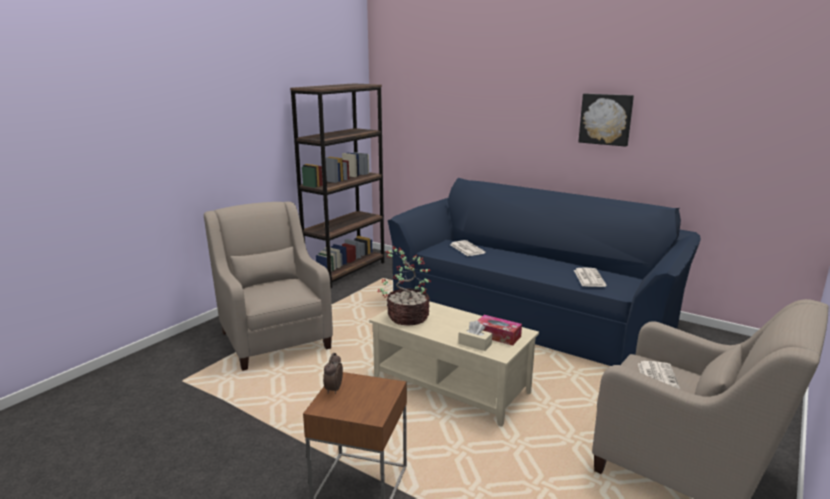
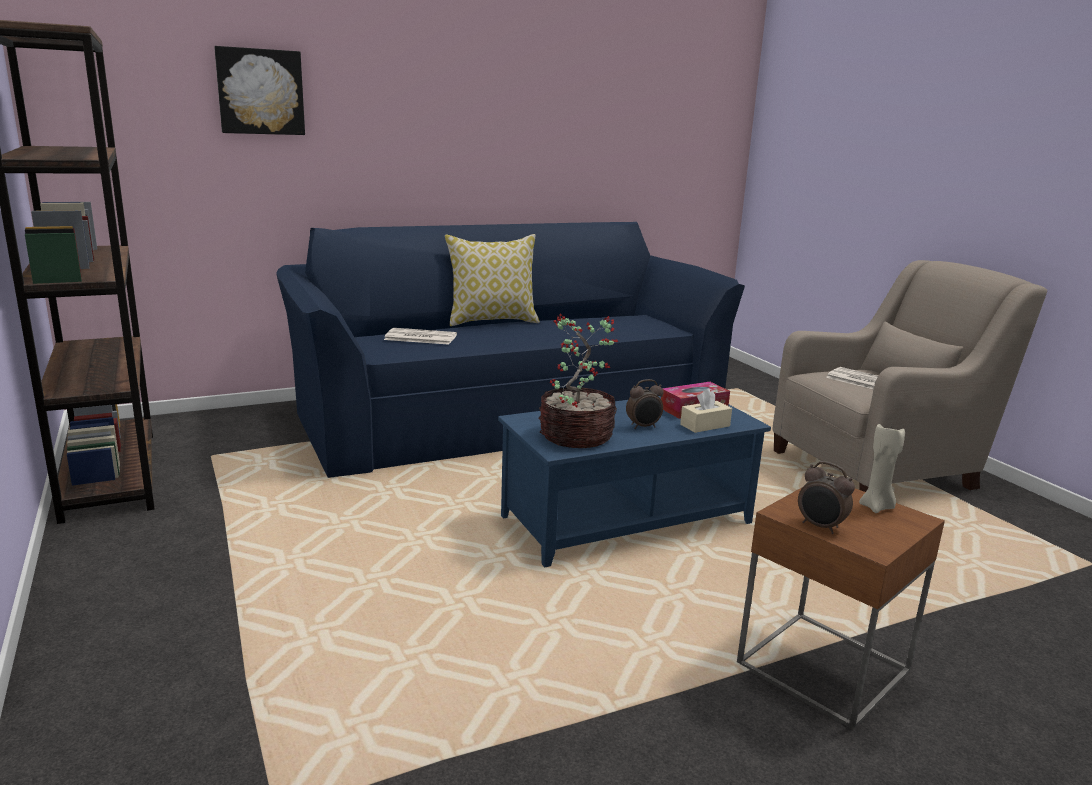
camera: 60 degrees left, 0 degrees up
beige armchair [204,202,333,371] -> none
beige coffee table [369,301,539,427] -> blue coffee table [498,396,771,567]
newspaper [574,268,607,287] -> none
picture [578,93,634,147] -> picture moved to [214,46,305,135]
none -> pillow [445,234,540,326]
none -> alarm clock [626,379,664,429]
none -> beige candle [859,424,905,513]

